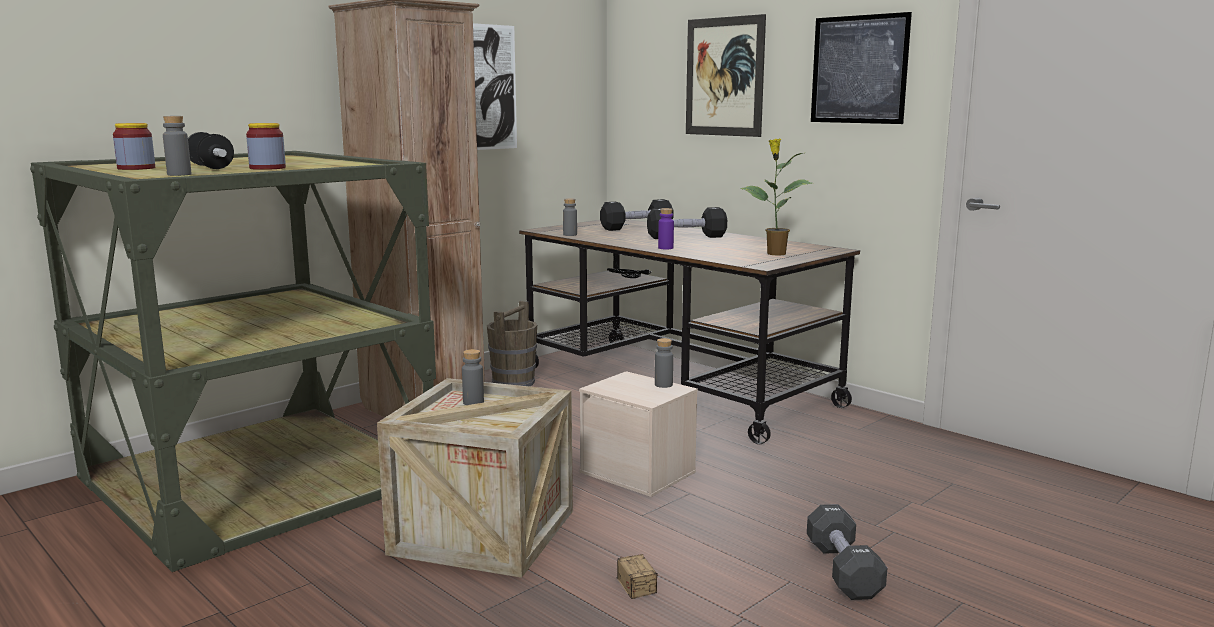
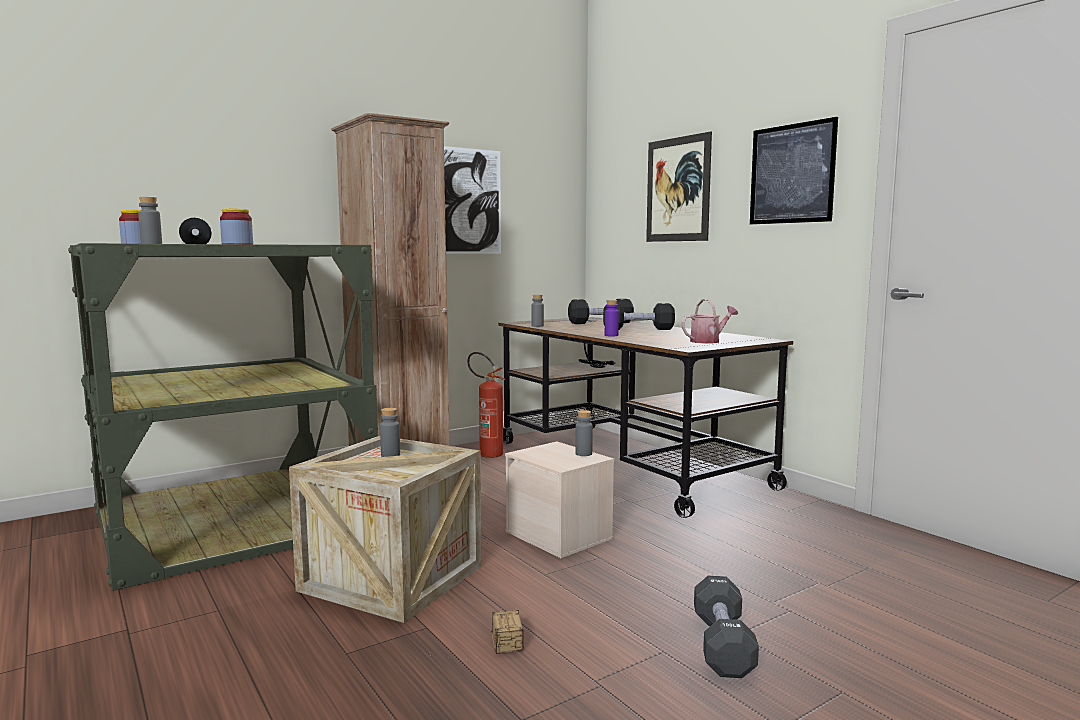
camera: 10 degrees right, 5 degrees down
brown bucket [487,301,537,386] -> fire extinguisher [467,352,505,458]
potted plant [740,139,812,256] -> watering can [681,299,738,344]

